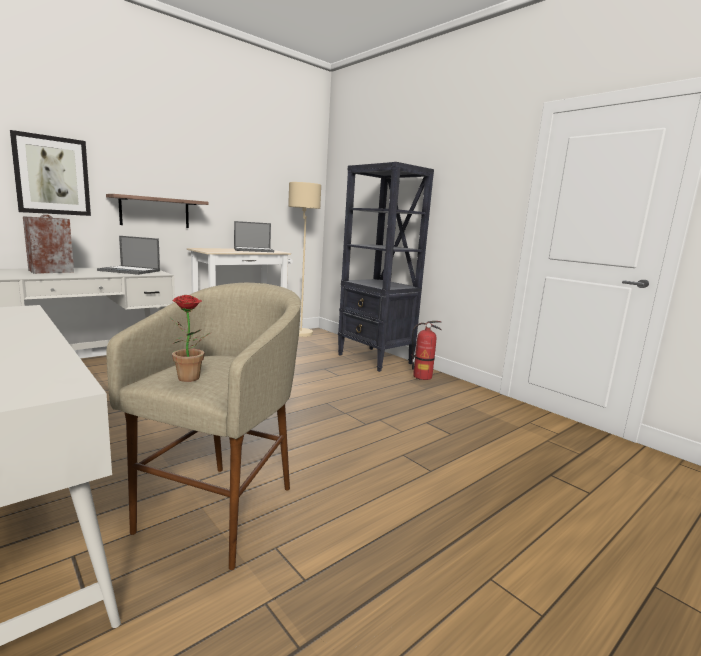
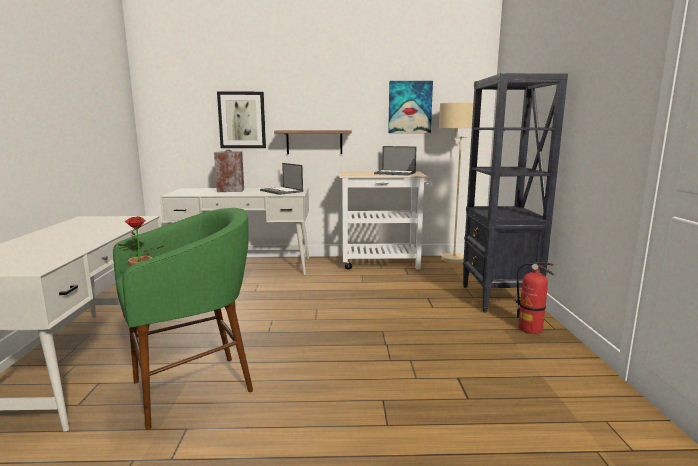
camera: 40 degrees right, 0 degrees up
beige stool [106,283,301,570] -> green stool [113,208,253,430]
none -> picture [388,81,433,133]

